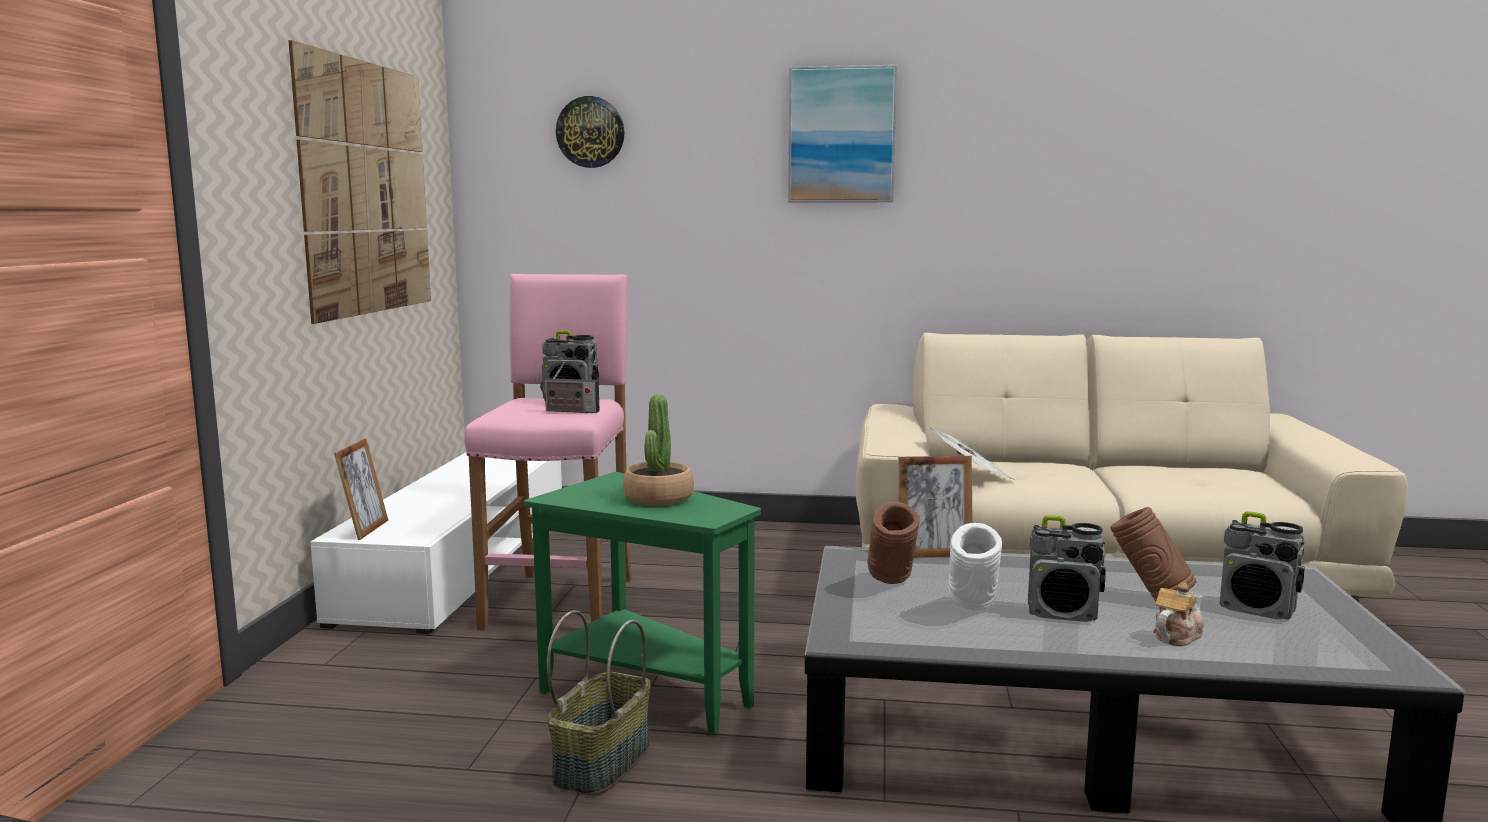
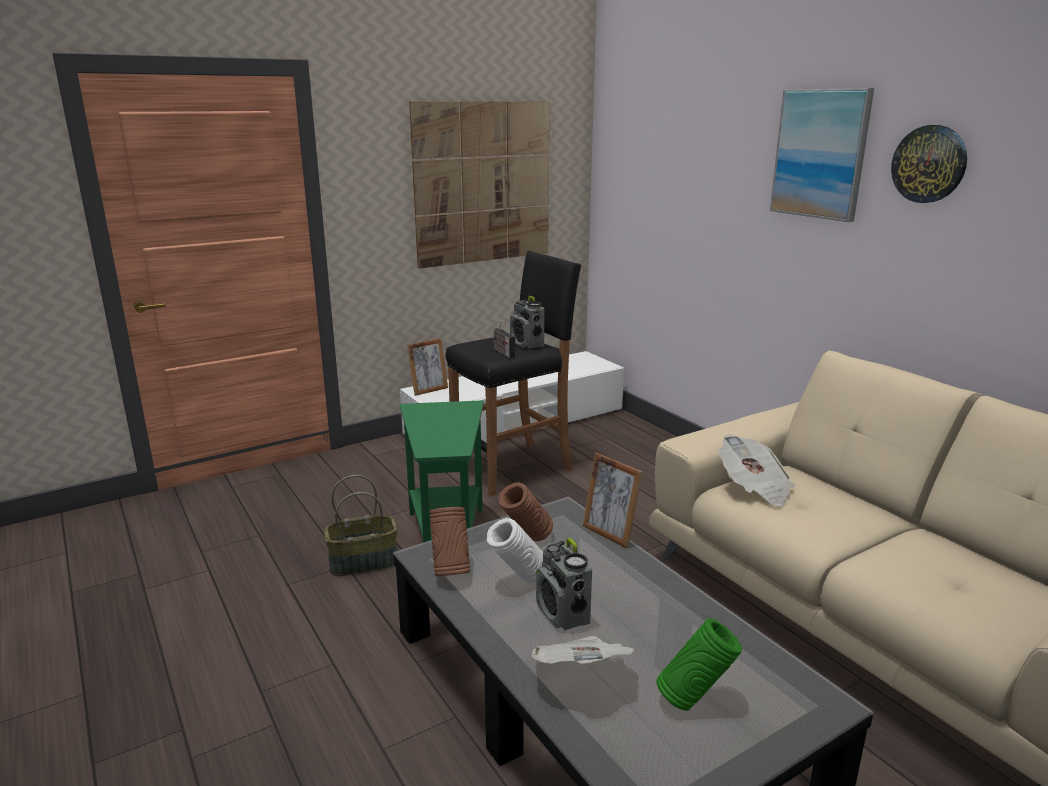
camera: 50 degrees right, 10 degrees up
pink stool [464,274,632,630] -> black stool [446,251,581,496]
wall clock [556,96,625,168] -> wall clock moved to [891,125,967,203]
potted plant [623,394,694,506] -> none
brown vase [1110,507,1196,601] -> brown vase moved to [429,507,470,577]
teapot [1153,582,1204,646] -> newspaper [531,636,634,664]
radio [1220,511,1305,620] -> green vase [656,618,742,711]

